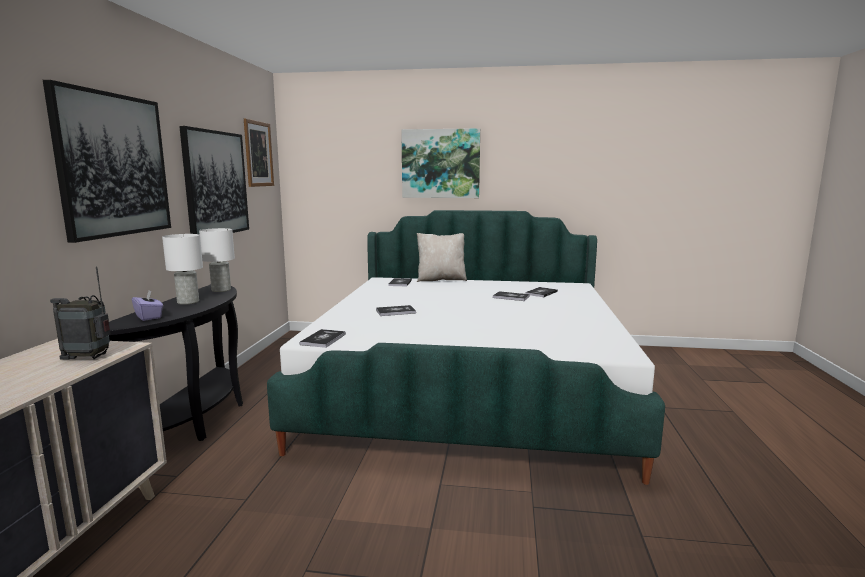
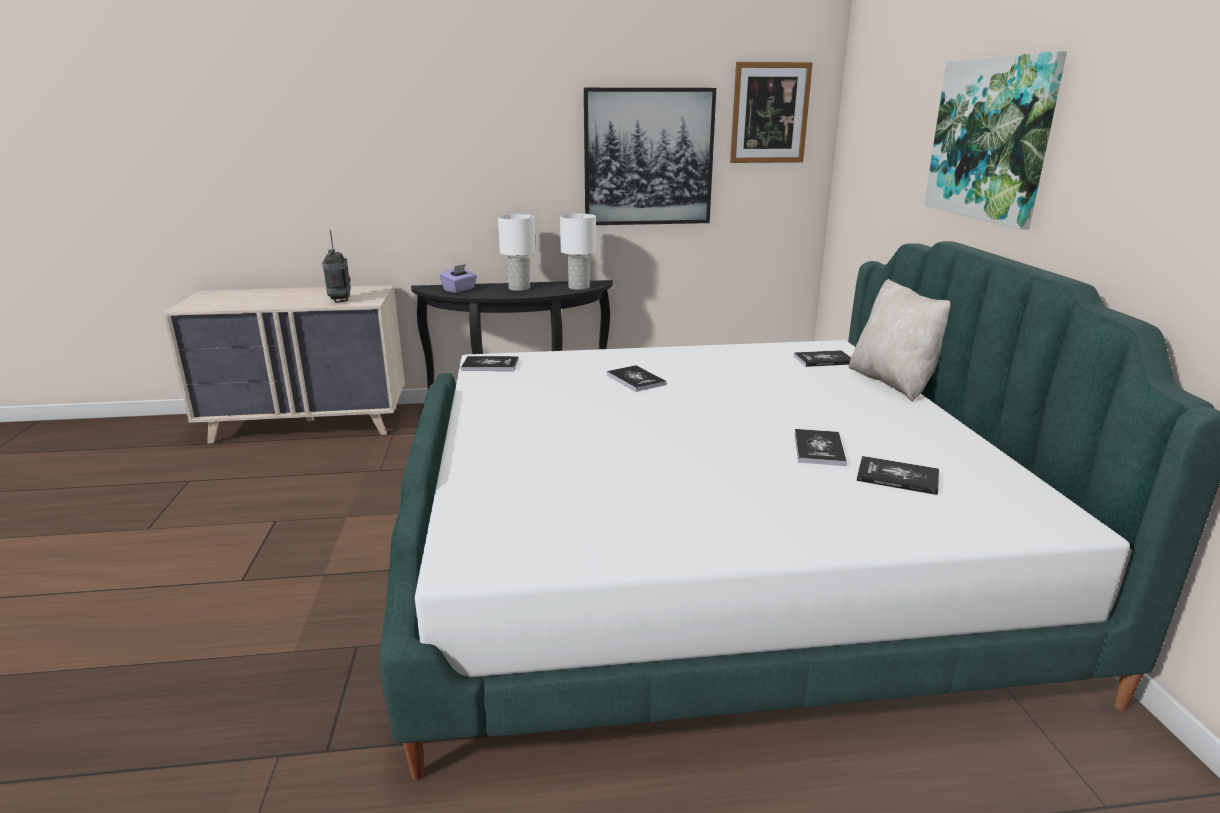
camera: 75 degrees right, 10 degrees up
picture [43,80,171,243] -> none

